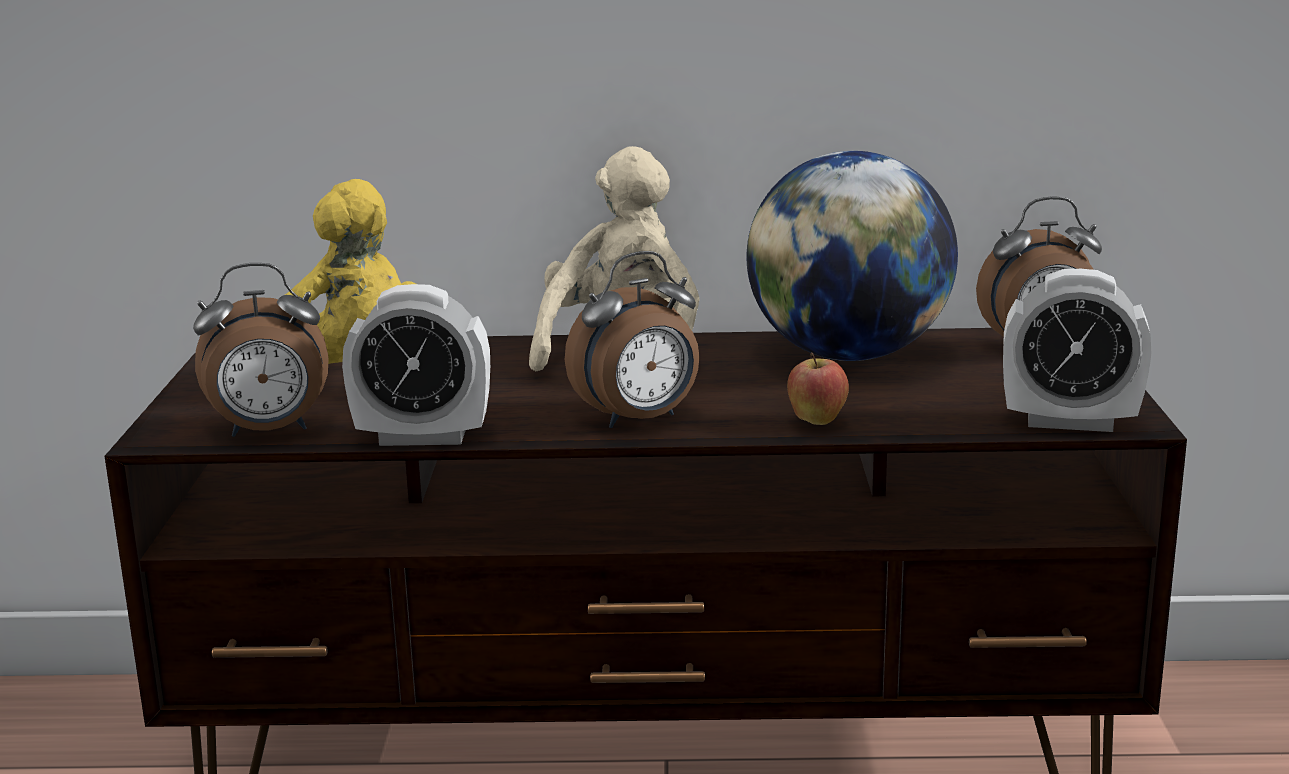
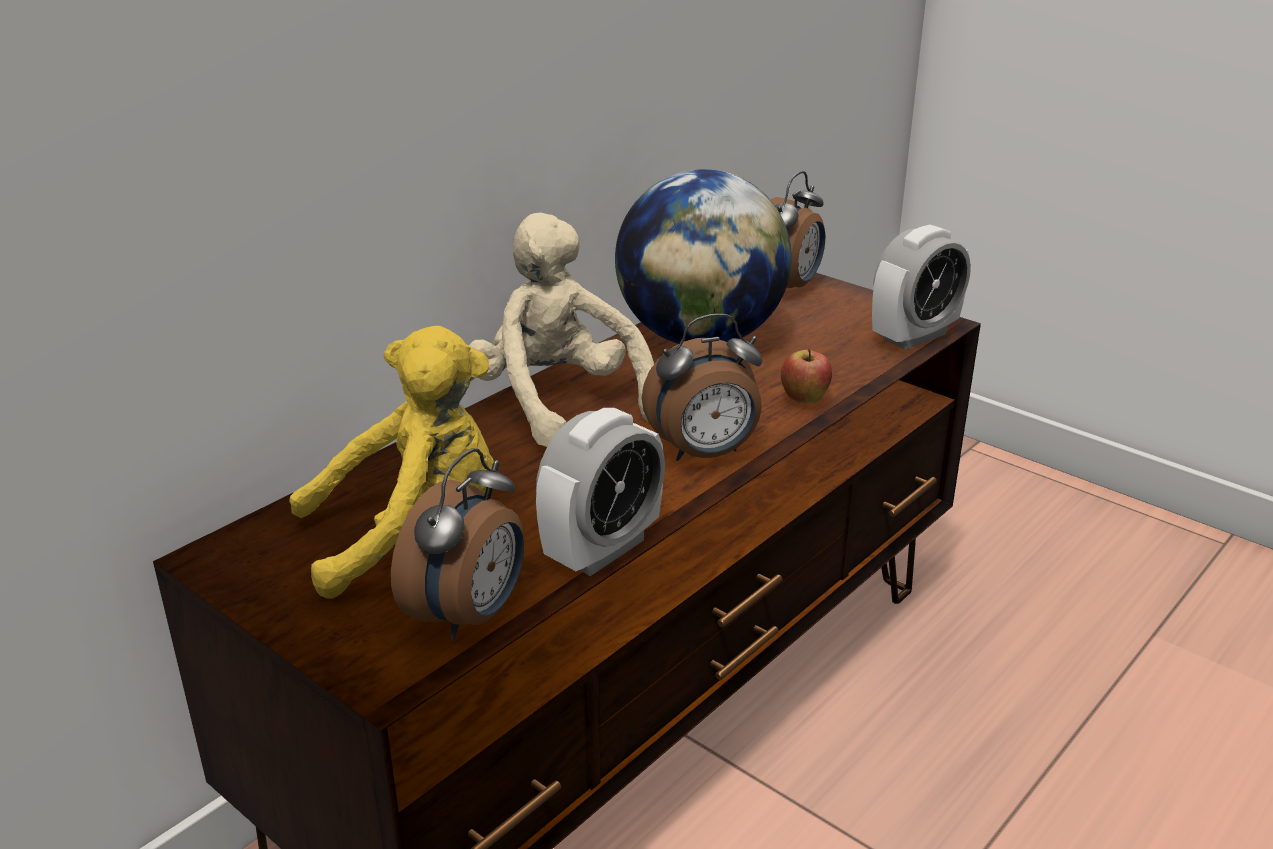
camera: 50 degrees left, 10 degrees up
alarm clock [565,251,699,428] -> alarm clock turned 60 degrees clockwise [642,314,763,461]

